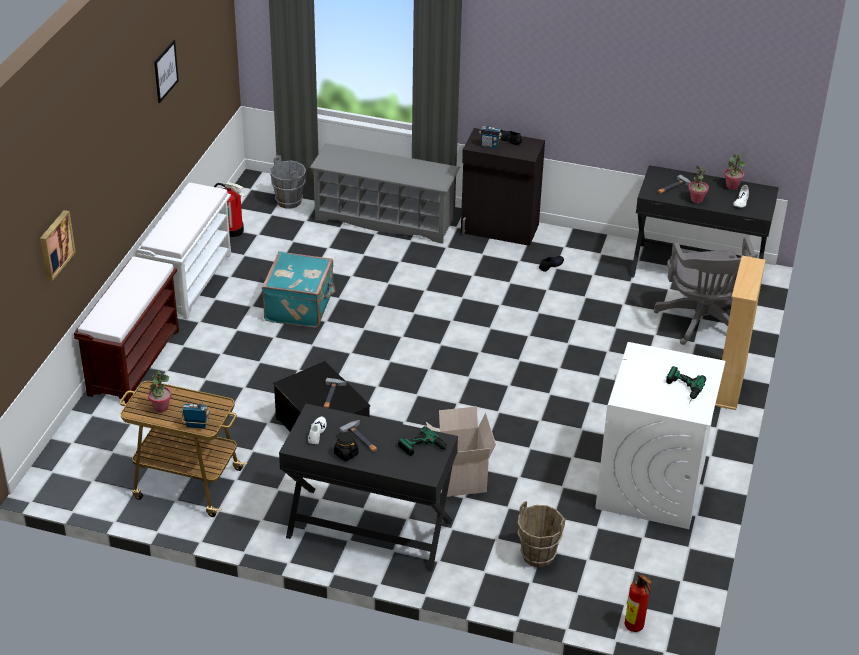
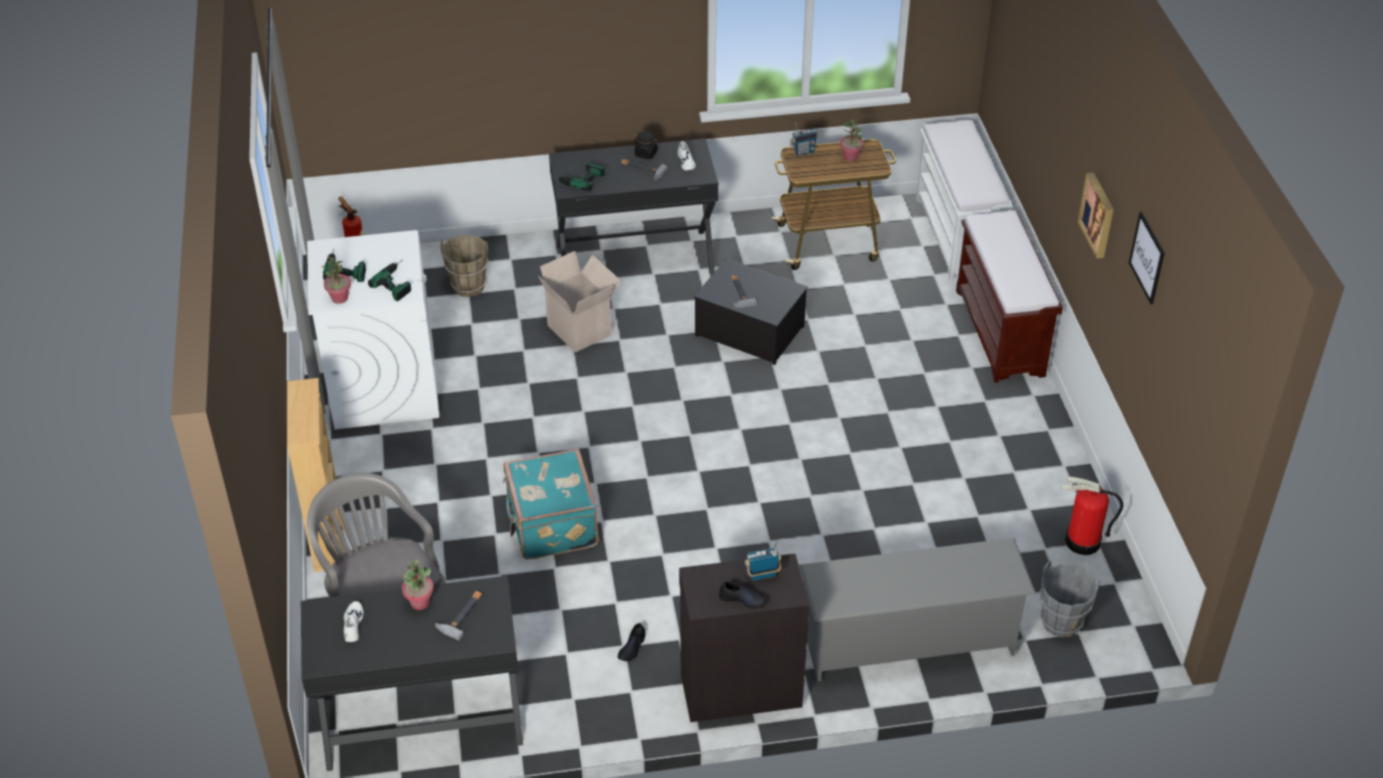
camera: 155 degrees right, 5 degrees up
picture [40,210,76,281] -> picture moved to [1078,172,1114,258]
white bench [137,183,231,320] -> white bench moved to [916,120,1012,280]
turquoise suitcase [262,251,336,328] -> turquoise suitcase moved to [503,448,599,560]
potted plant [724,154,746,190] -> potted plant moved to [322,256,351,304]
none -> power drill [368,260,411,301]

